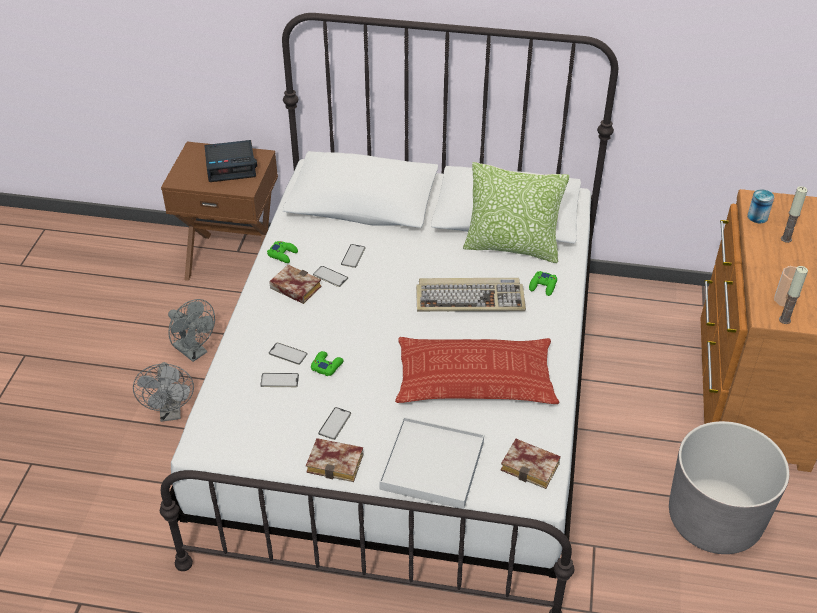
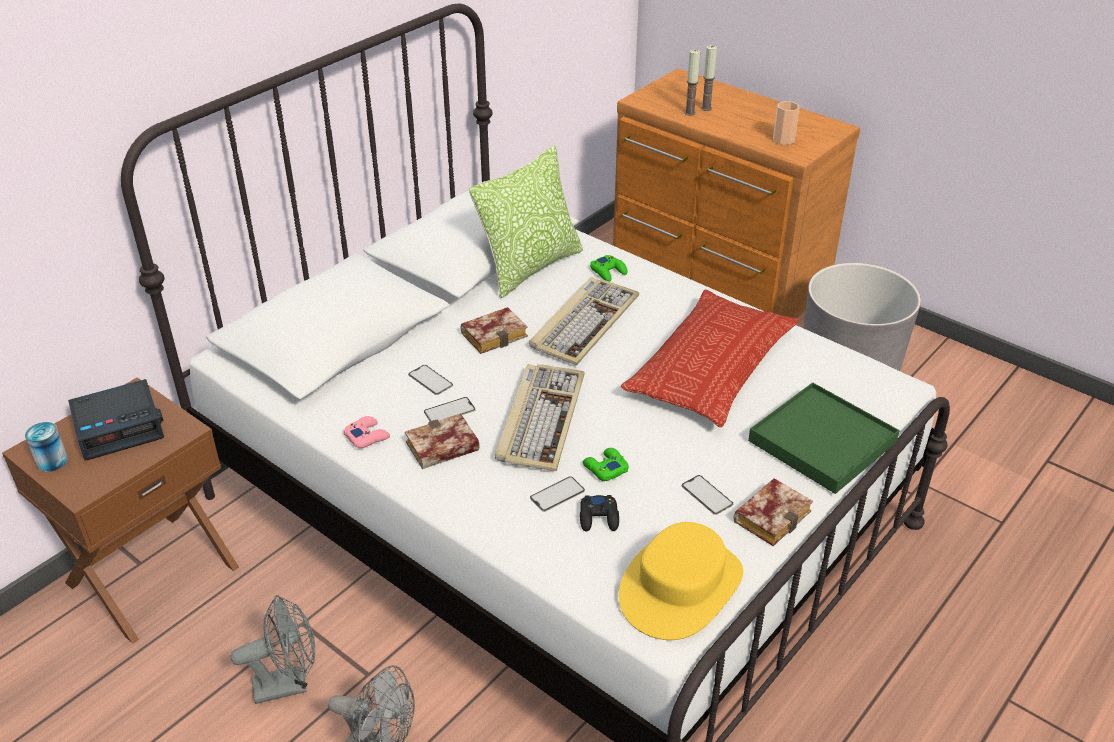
camera: 60 degrees left, 5 degrees down
alarm clock [204,140,257,182] -> alarm clock turned 45 degrees clockwise [68,379,164,460]
phone [260,373,299,387] -> black game controller [580,495,619,532]
green game controller [267,241,298,263] -> pink game controller [343,416,390,448]
white tray [379,417,484,509] -> green tray [748,382,900,494]
book [501,439,561,489] -> book moved to [460,307,528,354]
can [747,190,774,223] -> can moved to [25,422,68,472]
candle [779,266,808,324] -> candle moved to [684,49,700,116]
none -> keyboard [495,364,584,471]
none -> yellow hat [619,522,743,640]

